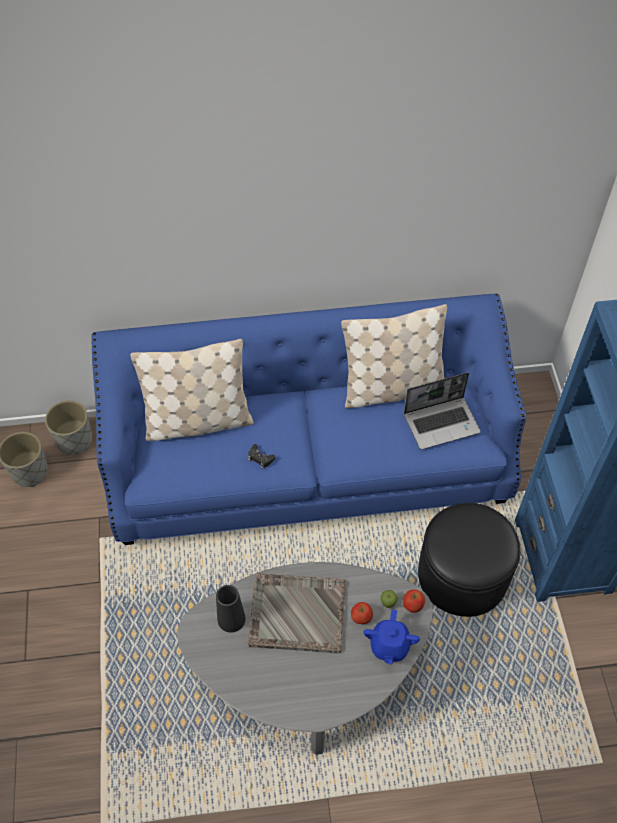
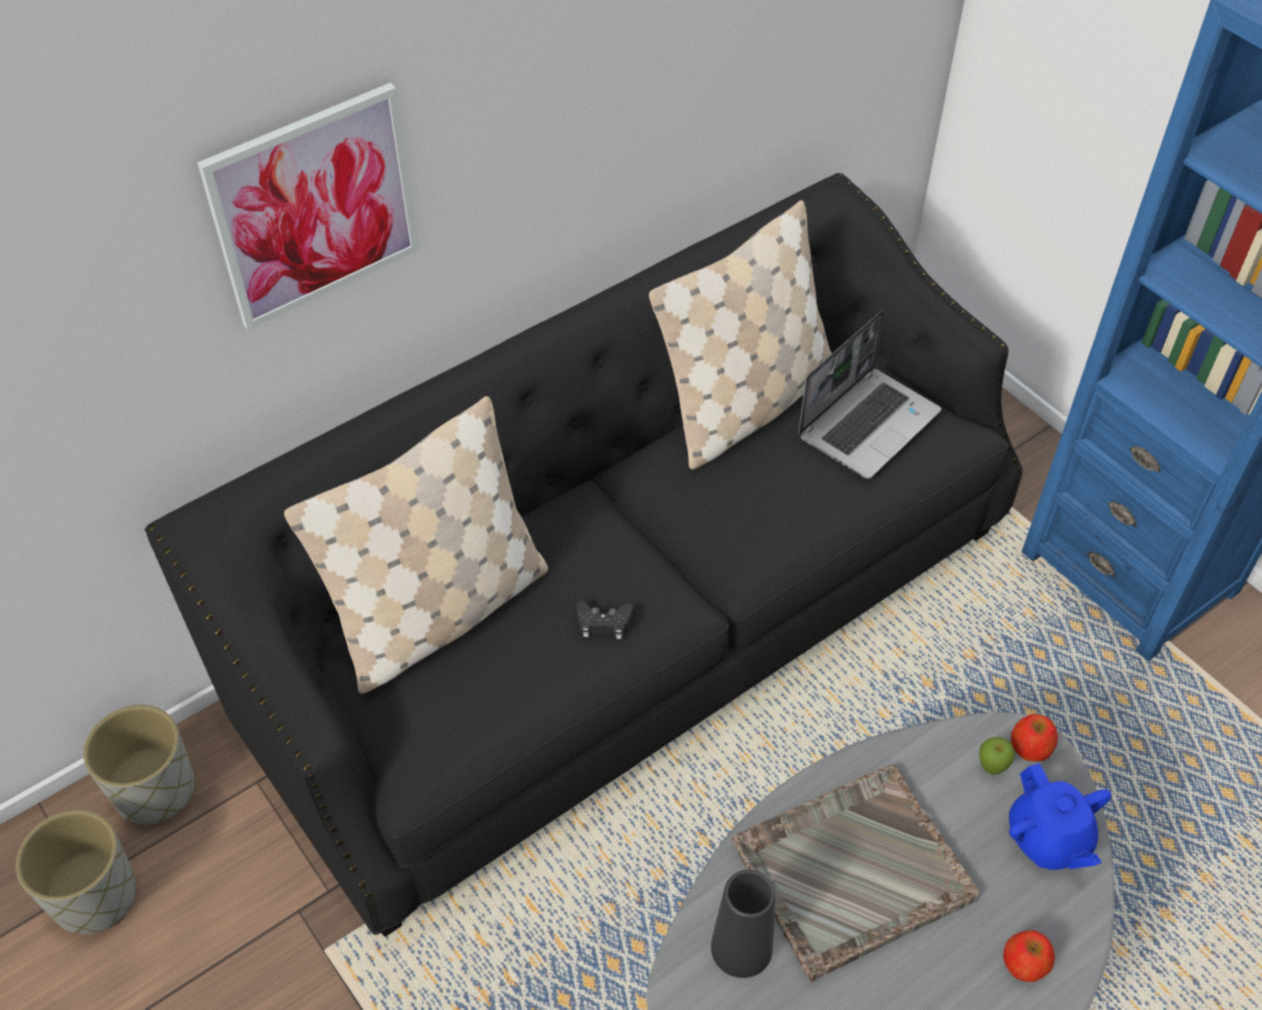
camera: 30 degrees left, 5 degrees down
blue sofa [91,293,526,545] -> black sofa [145,173,1023,937]
apple [351,602,373,624] -> apple moved to [1003,930,1055,982]
black ottoman [418,503,520,617] -> none
none -> picture [197,83,420,330]

